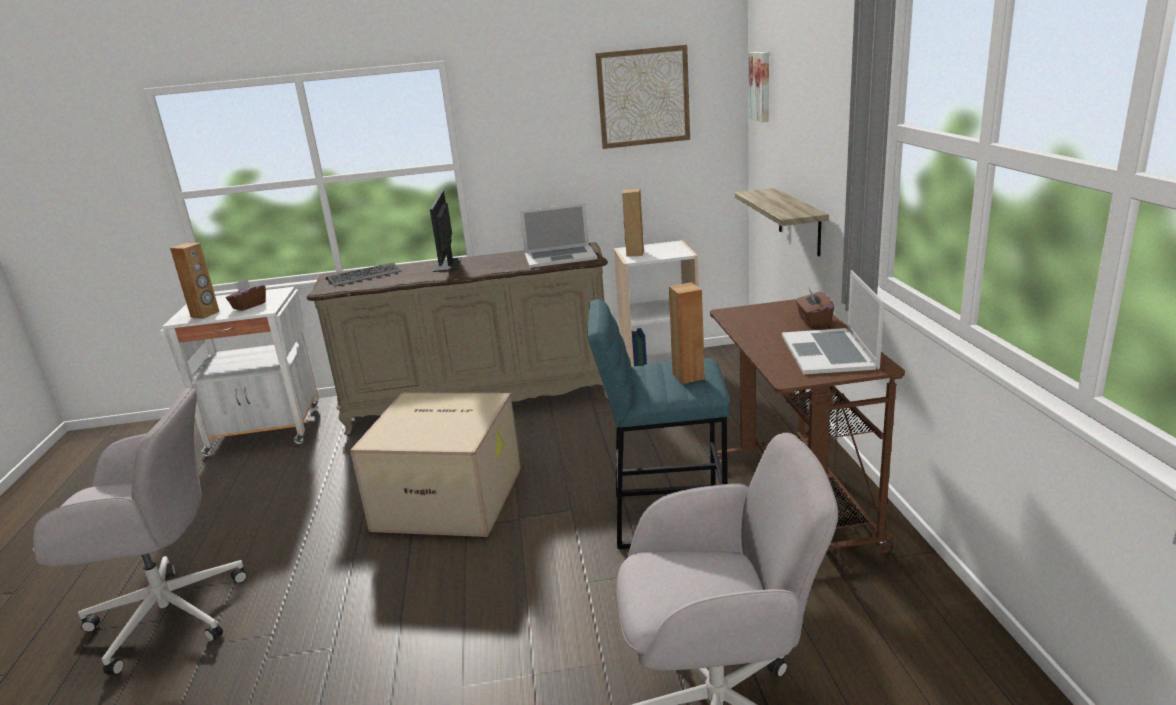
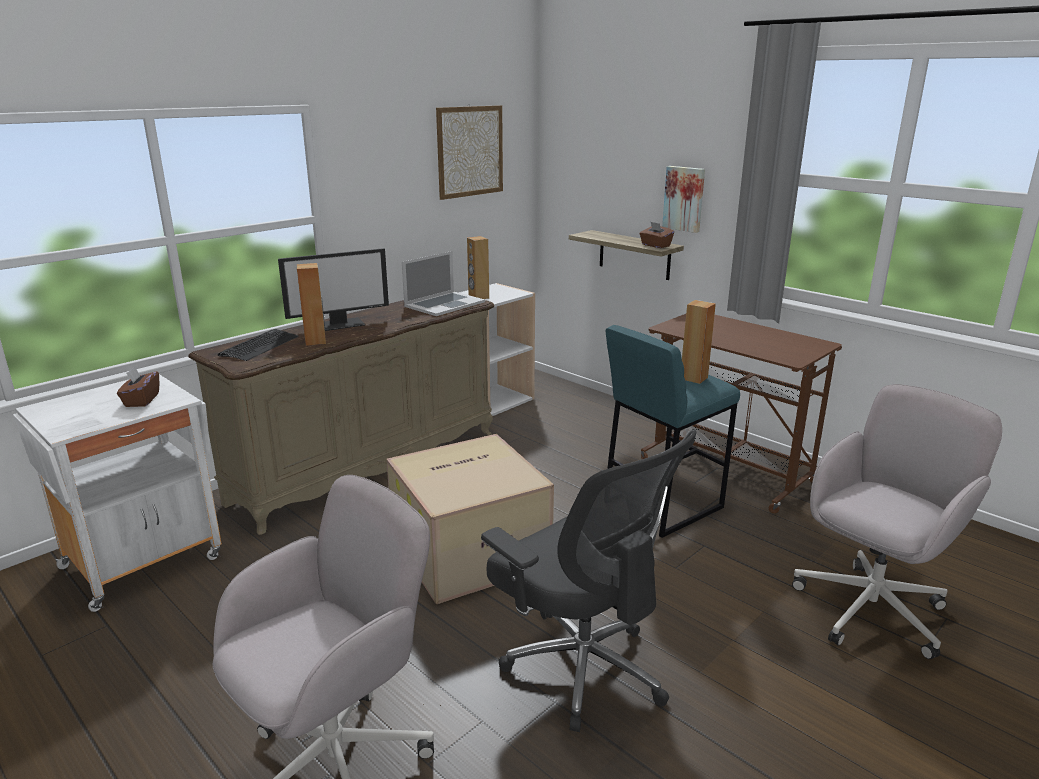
camera: 40 degrees left, 0 degrees up
brown speaker [170,243,220,319] -> brown speaker moved to [297,263,326,346]
monitor [430,190,462,272] -> monitor turned 75 degrees counterclockwise [278,248,389,331]
picture [748,52,769,122] -> picture moved to [662,166,705,233]
laptop [782,270,884,374] -> none
brown tissue box [796,287,834,327] -> brown tissue box moved to [639,221,674,248]
none -> office chair [481,429,697,732]

